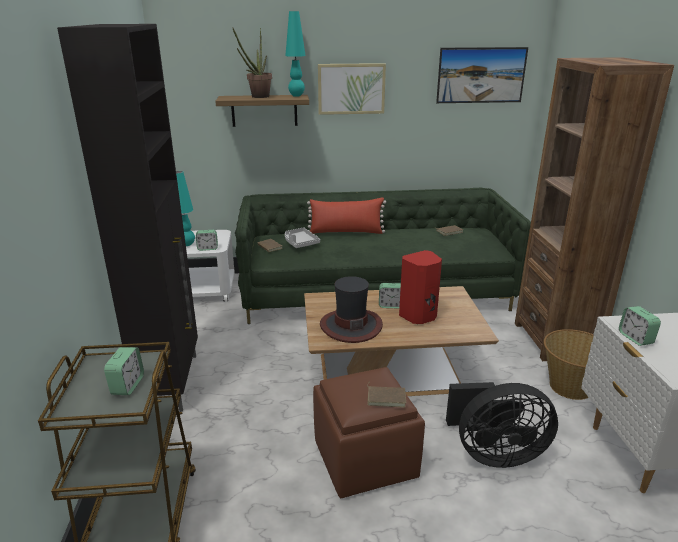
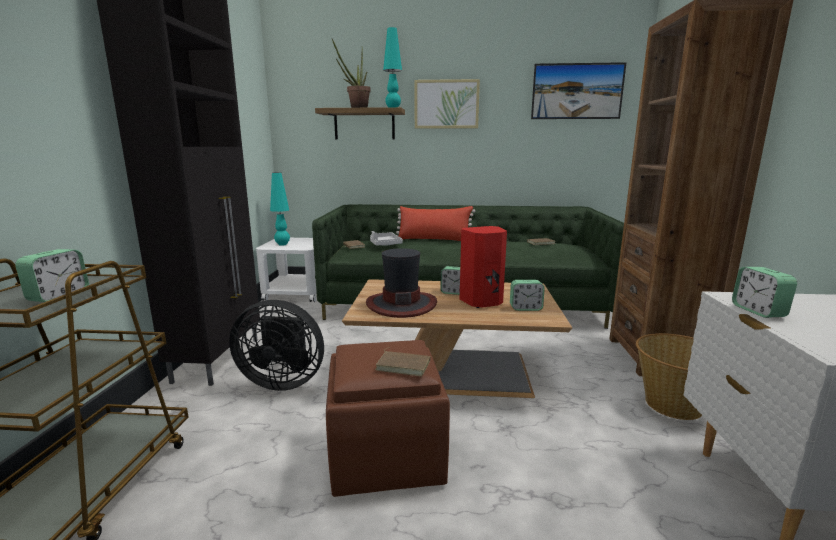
camera: 10 degrees right, 10 degrees down
alarm clock [196,230,218,251] -> alarm clock moved to [510,280,545,311]
black fan [446,382,558,468] -> black fan moved to [229,300,324,391]

